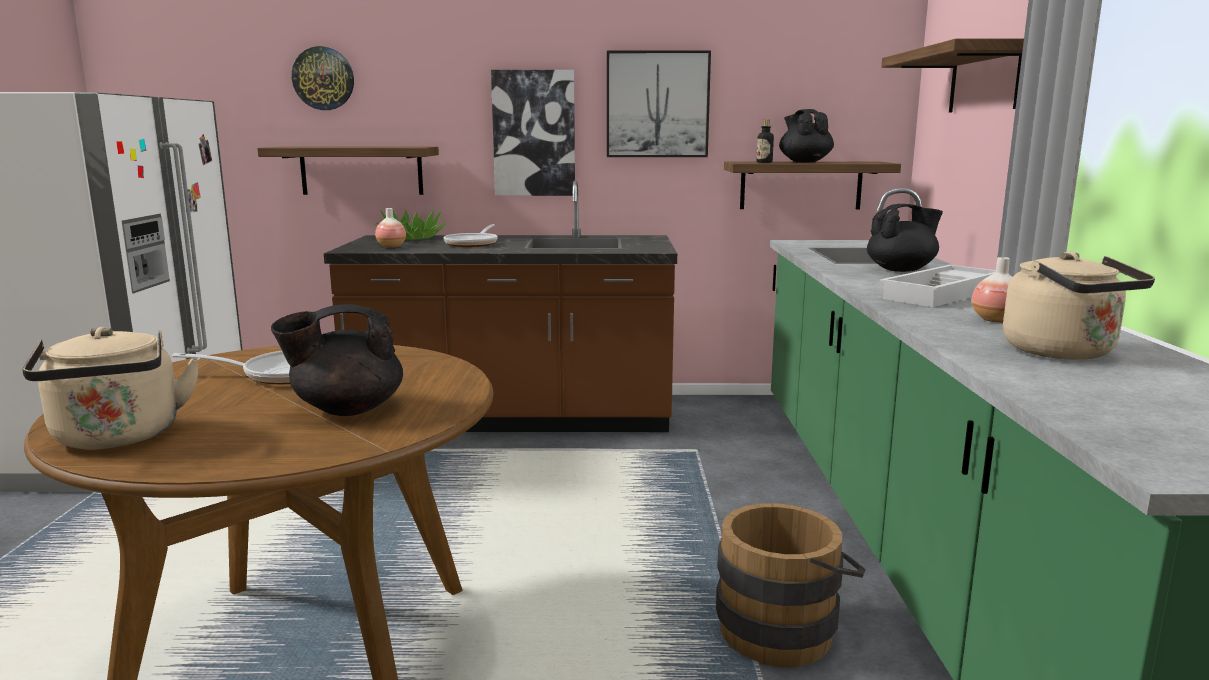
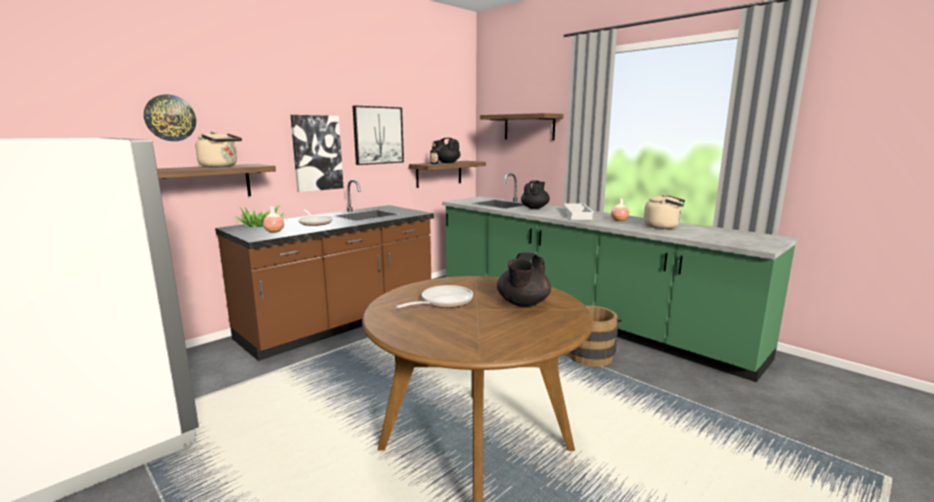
camera: 45 degrees left, 0 degrees up
beige kettle [22,327,200,449] -> beige kettle moved to [195,131,242,168]

